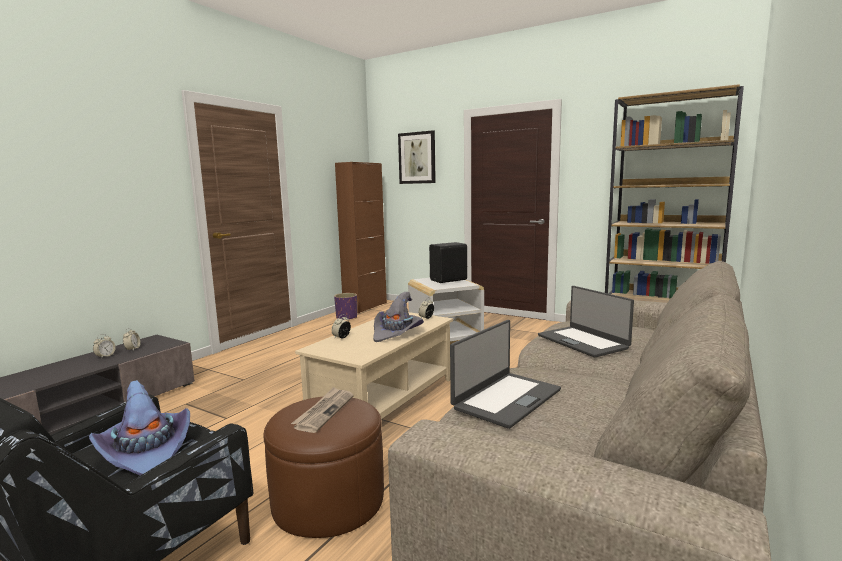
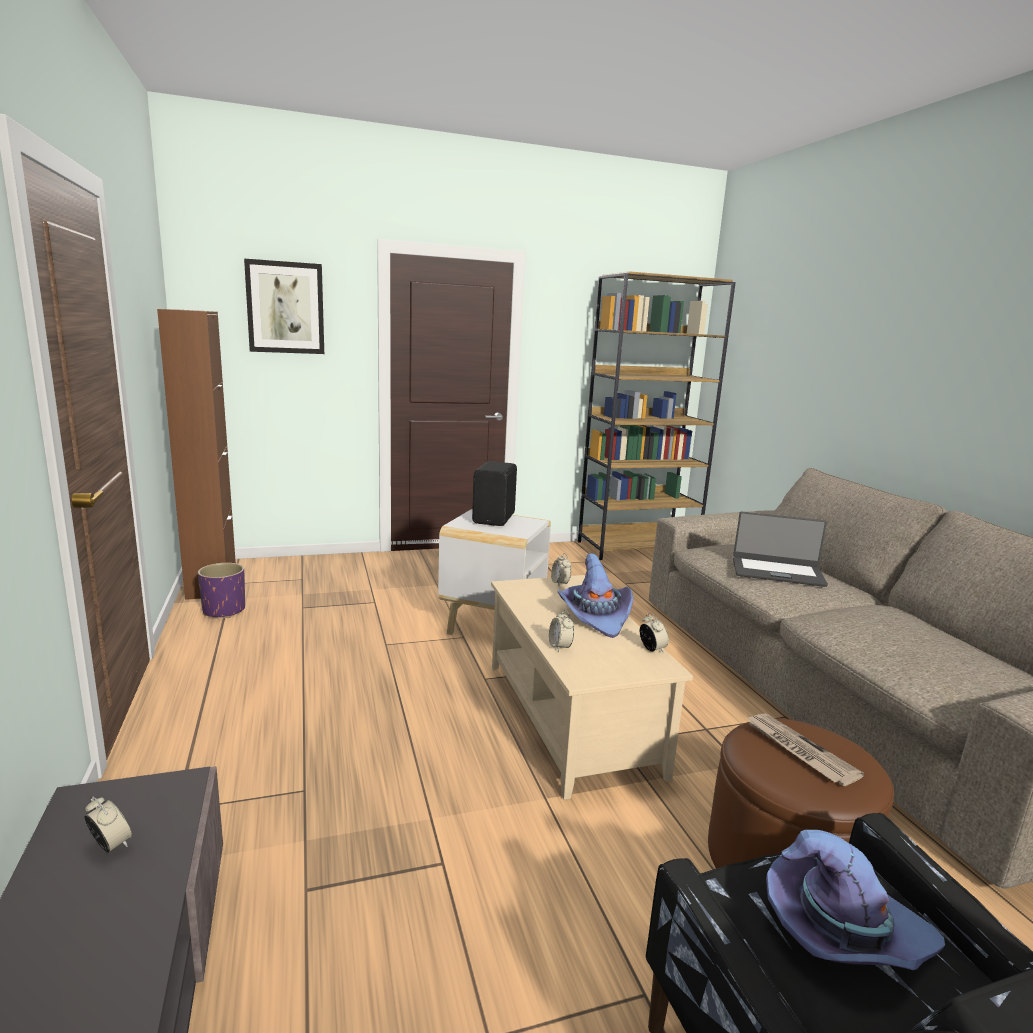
camera: 50 degrees left, 5 degrees up
alarm clock [93,334,116,359] -> alarm clock moved to [640,613,669,652]
grey hat [373,292,424,342] -> purple hat [557,553,633,638]
laptop [450,320,561,429] -> none

